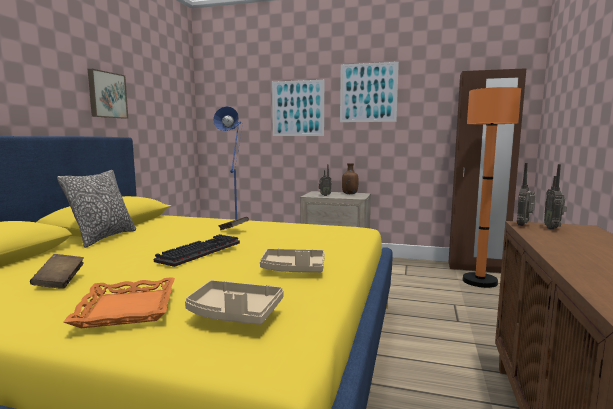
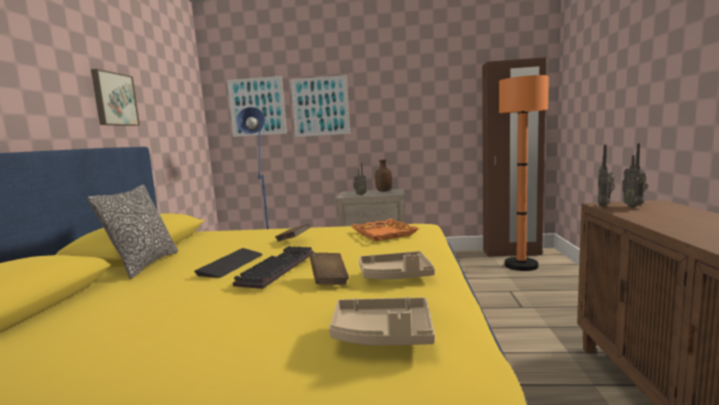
camera: 10 degrees left, 0 degrees up
brown book [30,254,84,289] -> brown book moved to [310,253,349,285]
orange tray [63,277,175,328] -> orange tray moved to [351,218,419,241]
picture [340,62,399,122] -> picture moved to [227,76,287,137]
none -> keyboard [194,248,263,278]

